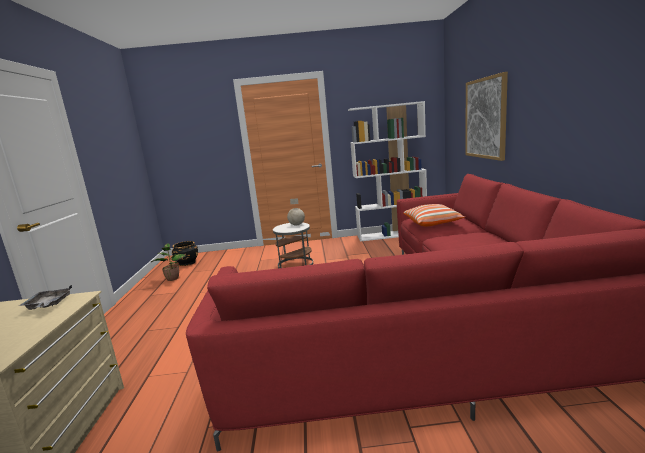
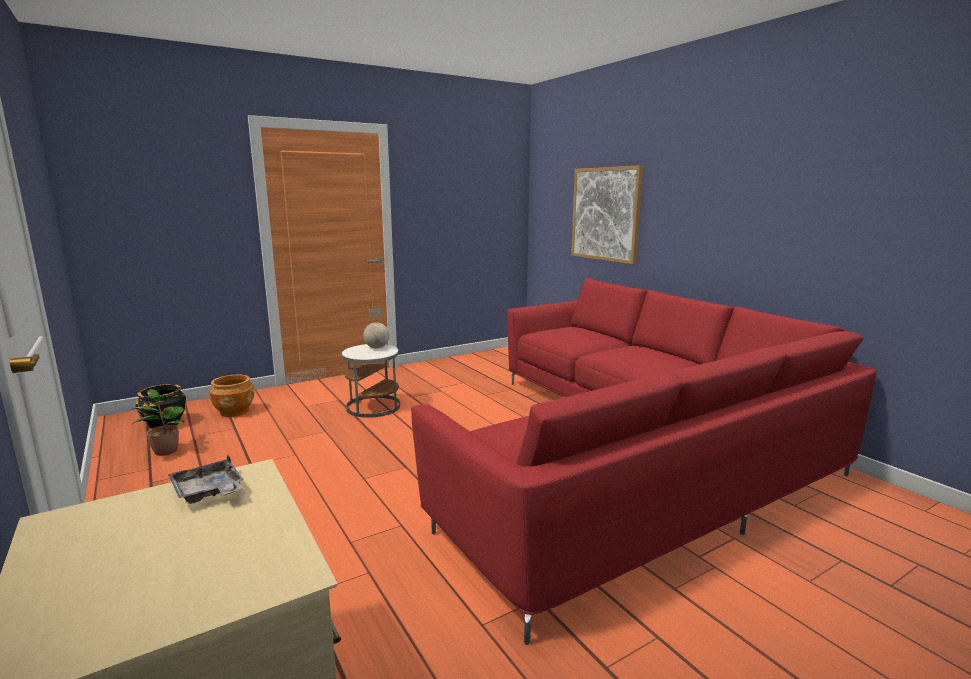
camera: 30 degrees left, 0 degrees up
white bookcase [348,101,427,242] -> none
pillow [403,204,465,226] -> none
none -> brown planter [209,375,254,417]

